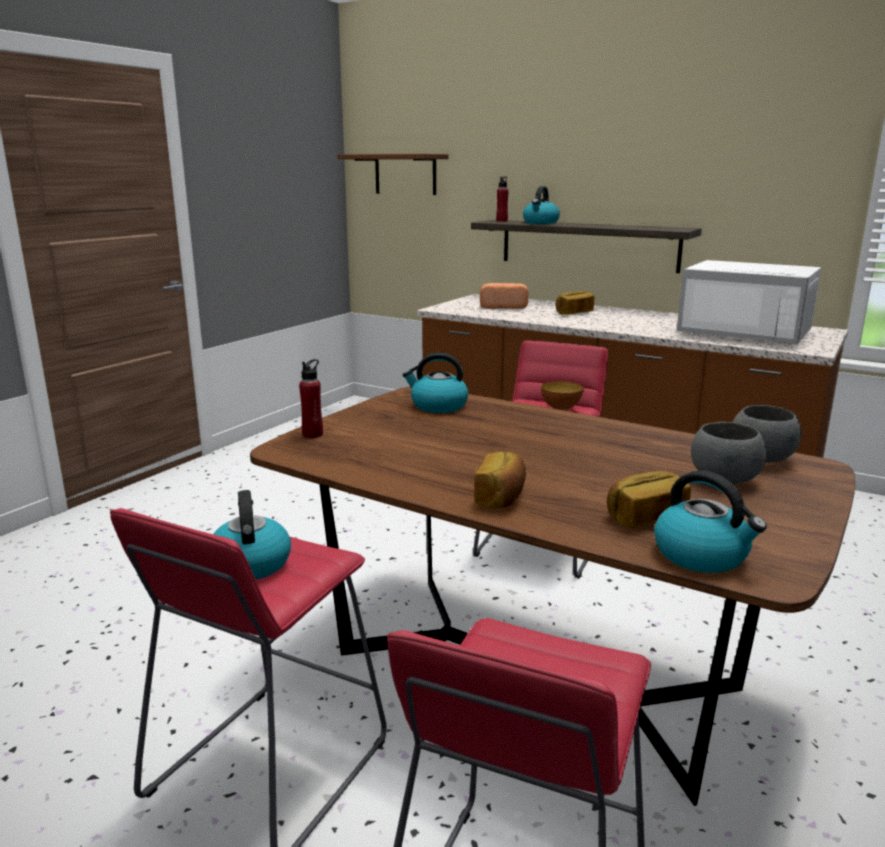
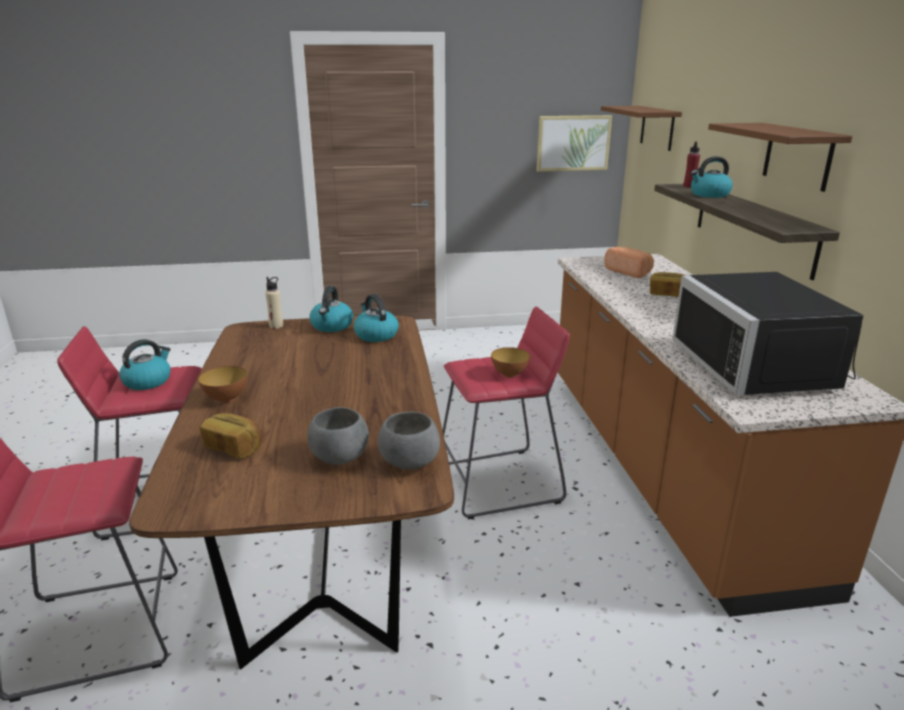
camera: 50 degrees right, 5 degrees up
red bottle [299,359,323,438] -> beige bottle [265,277,283,329]
bread [474,452,526,508] -> bowl [198,366,248,403]
kettle [654,470,767,573] -> kettle moved to [310,286,353,332]
white microwave [677,260,821,345] -> black microwave [672,272,864,395]
none -> picture [537,115,612,171]
none -> brown shelf [708,123,852,192]

